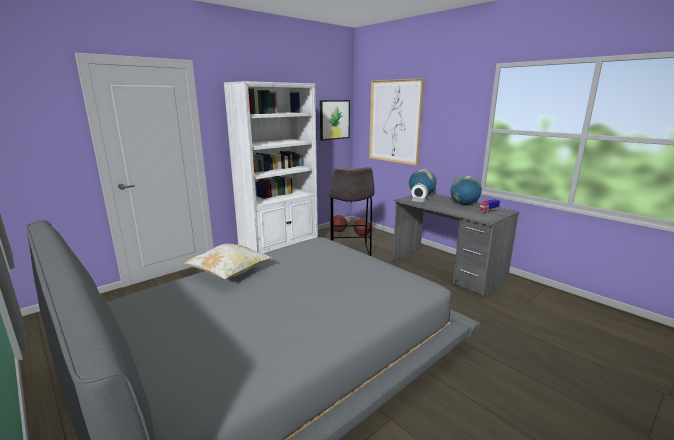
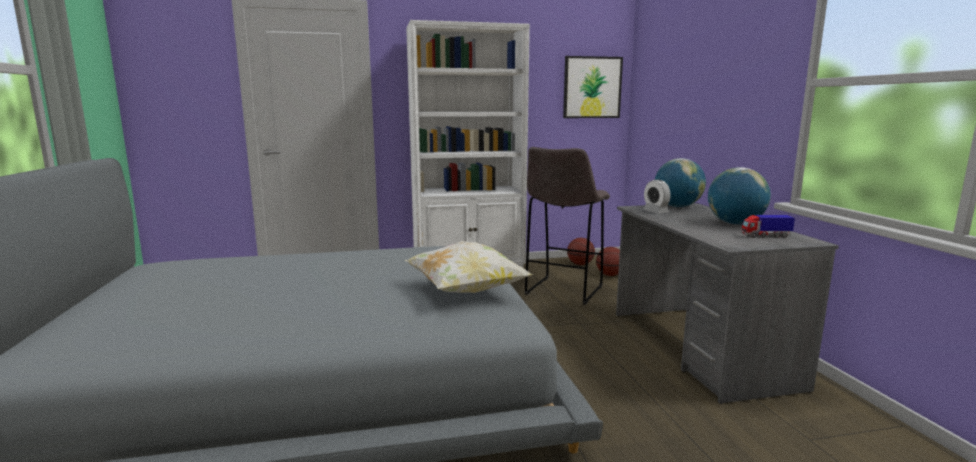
camera: 30 degrees right, 5 degrees down
pillow [185,243,272,279] -> pillow moved to [404,241,533,293]
picture [369,78,424,166] -> none

